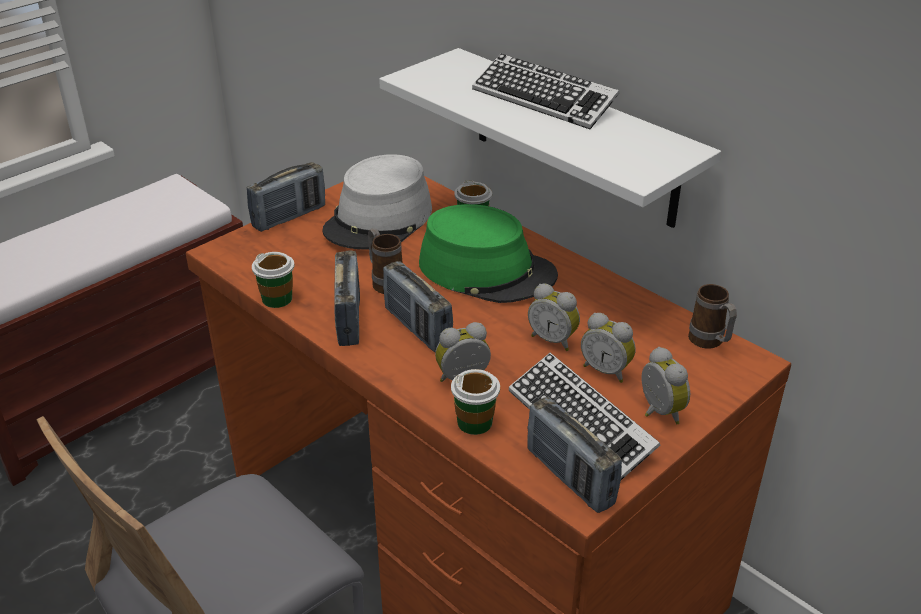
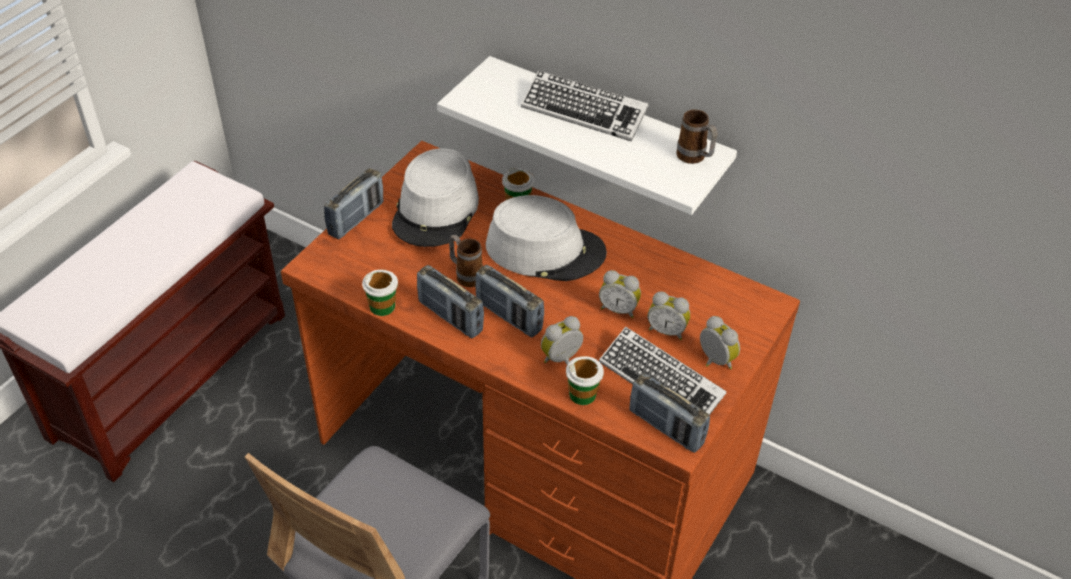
camera: 15 degrees left, 10 degrees up
radio [334,251,360,346] -> radio turned 150 degrees clockwise [417,265,484,338]
green hat [419,204,558,303] -> grey hat [486,195,607,281]
mug [688,284,737,349] -> mug moved to [677,110,718,164]

